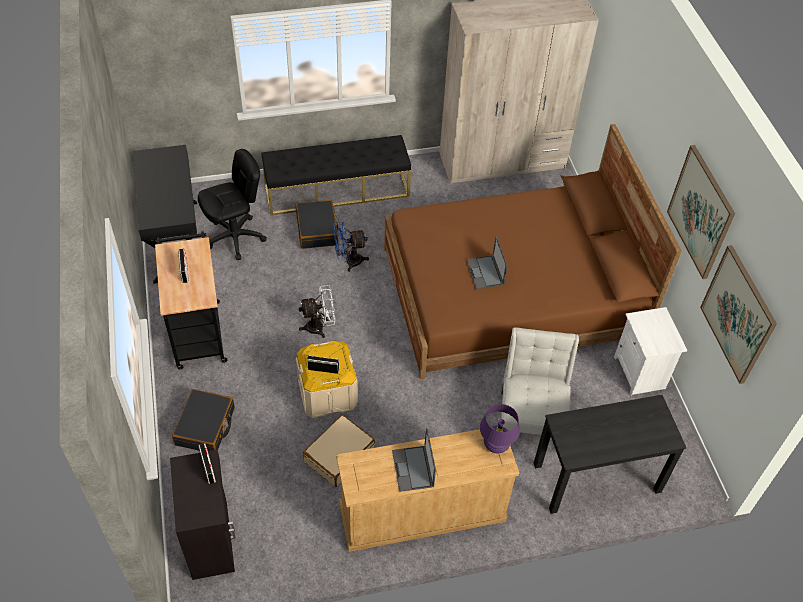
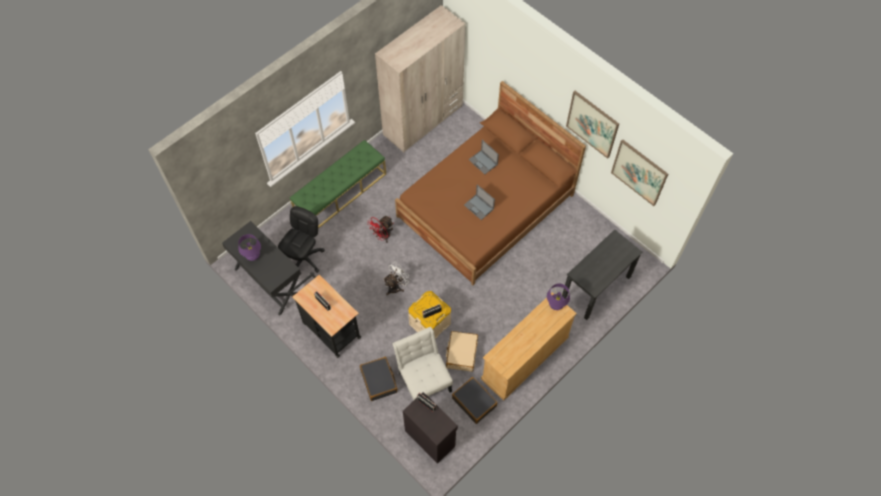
camera: 30 degrees left, 10 degrees up
black bench [261,135,411,215] -> green bench [290,140,386,229]
black suitcase [296,200,339,249] -> black suitcase moved to [452,377,498,424]
blue fan [333,222,369,272] -> red fan [369,216,393,243]
laptop [392,428,436,492] -> laptop moved to [469,140,499,175]
white chair [501,327,579,435] -> white chair moved to [393,327,453,400]
white nightstand [614,307,687,396] -> none
none -> purple table lamp [238,234,261,261]

